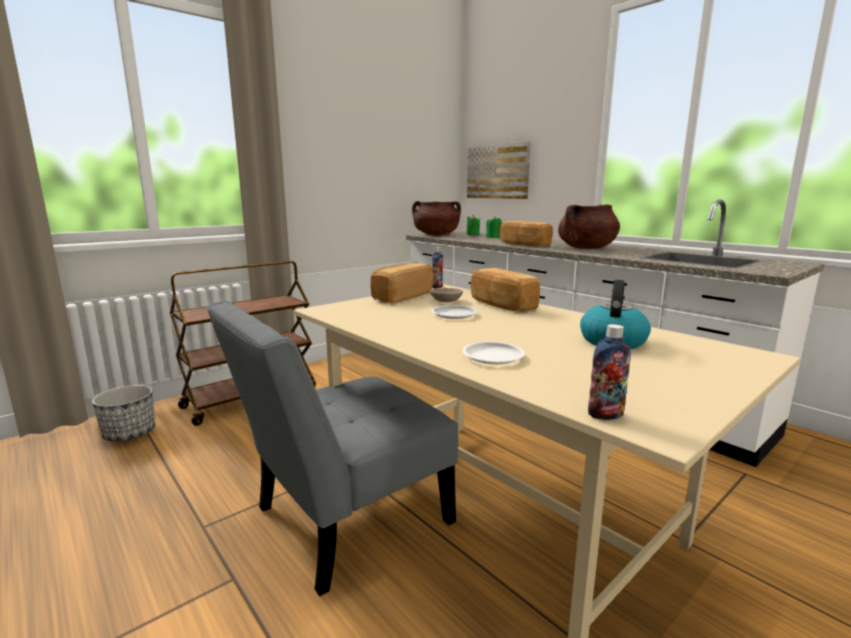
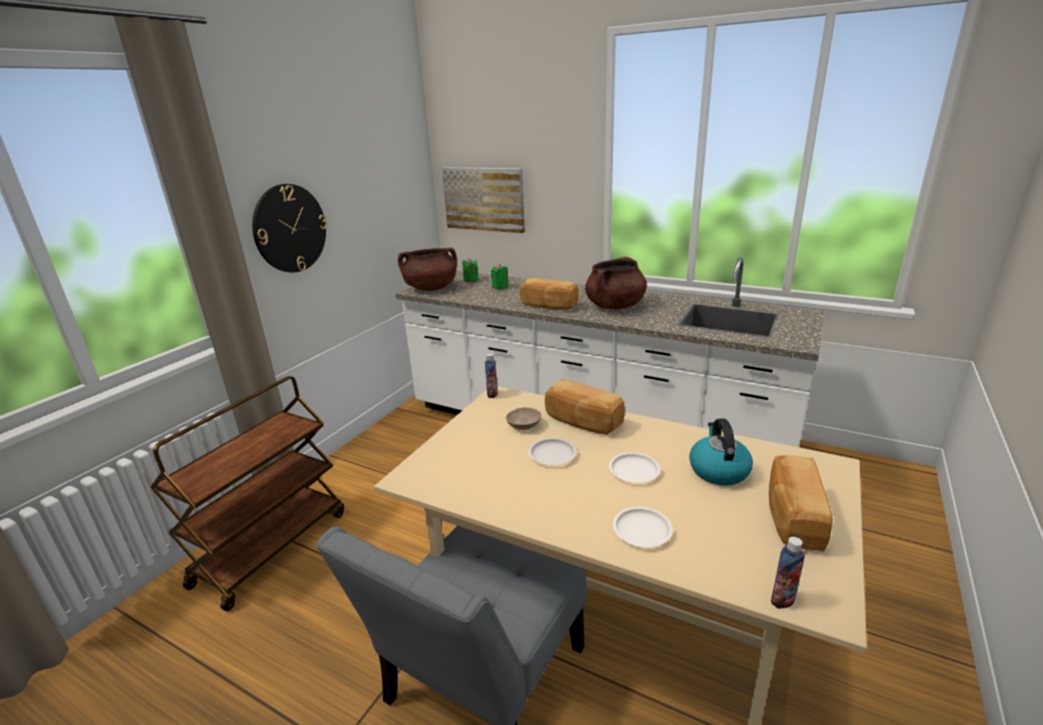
camera: 20 degrees left, 10 degrees up
planter [92,385,155,442] -> none
bread [370,263,433,304] -> bread moved to [769,455,833,552]
none -> wall clock [252,184,327,272]
none -> white plate [609,452,661,483]

